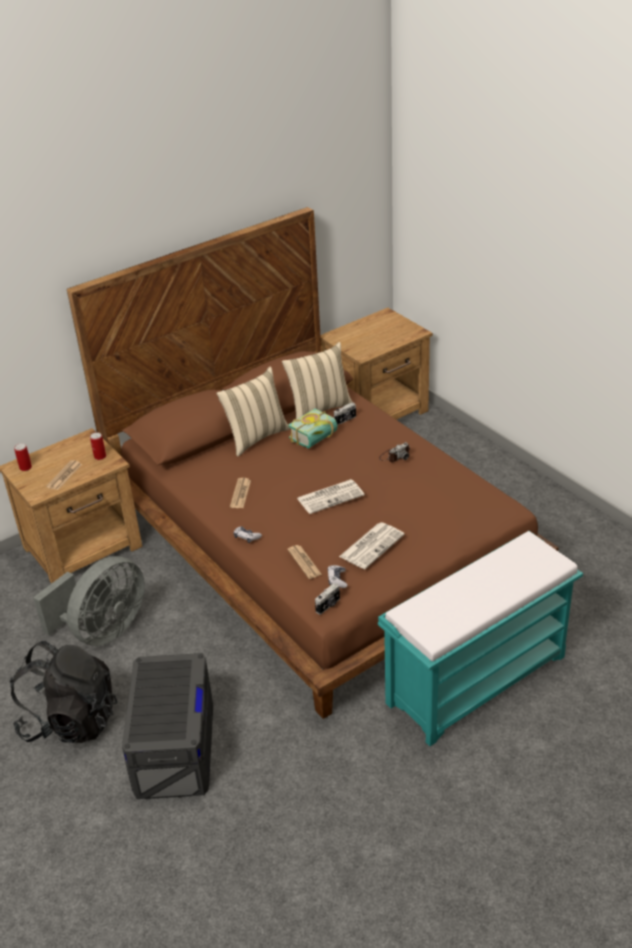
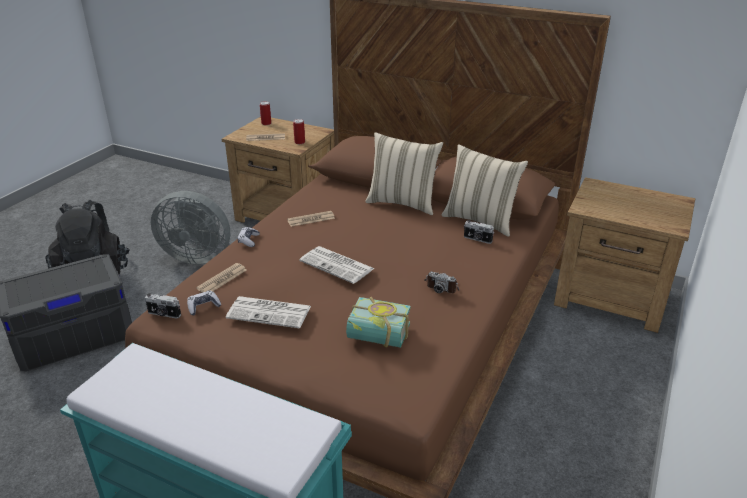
camera: 60 degrees right, 5 degrees down
book [288,408,338,449] -> book moved to [346,297,411,348]

